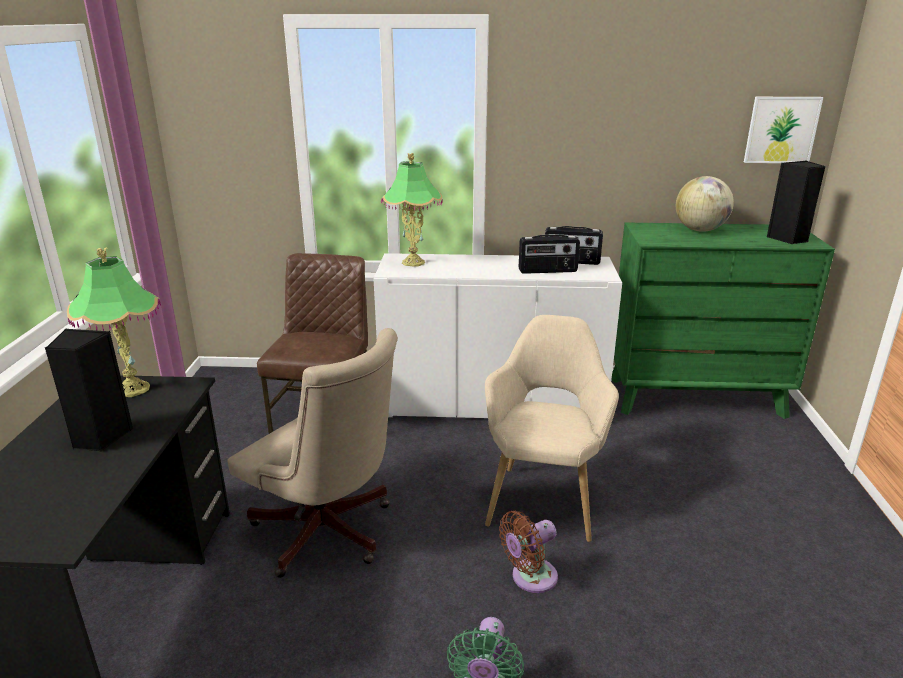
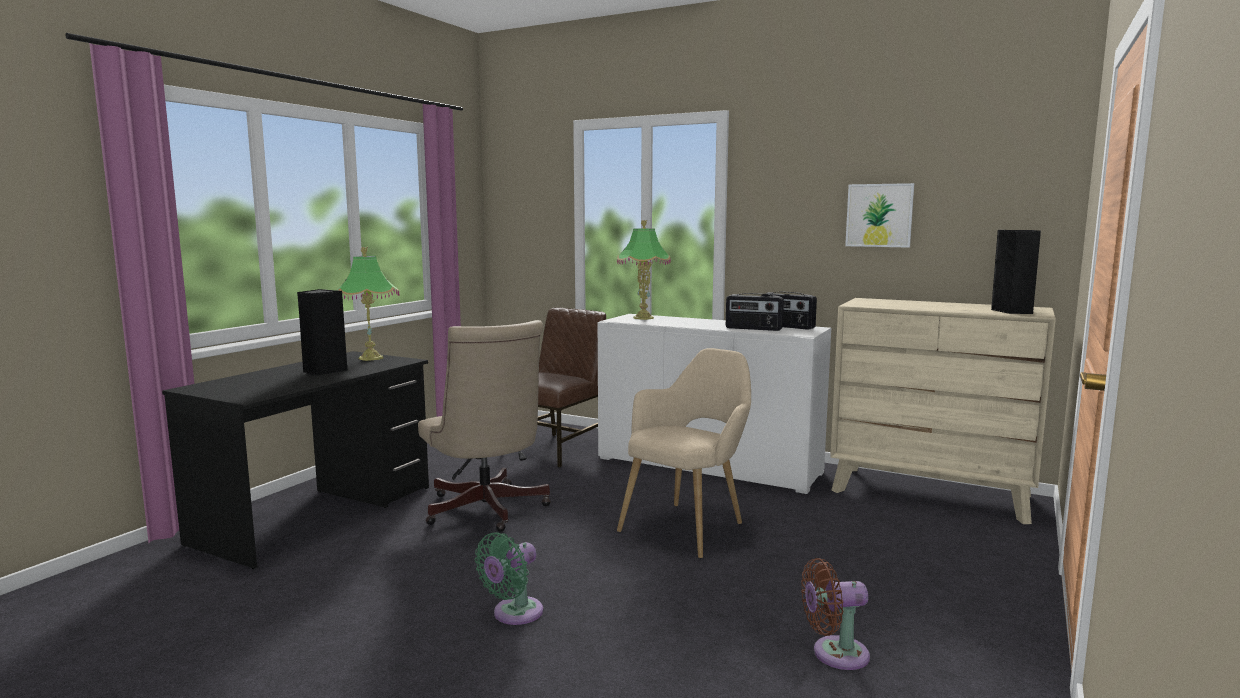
camera: 25 degrees right, 15 degrees down
brown fan [499,511,558,593] -> brown fan moved to [801,558,870,670]
green dresser [611,223,835,419] -> beige dresser [830,298,1056,524]
globe [676,176,734,232] -> none
picture [744,97,823,163] -> picture moved to [845,183,914,248]

